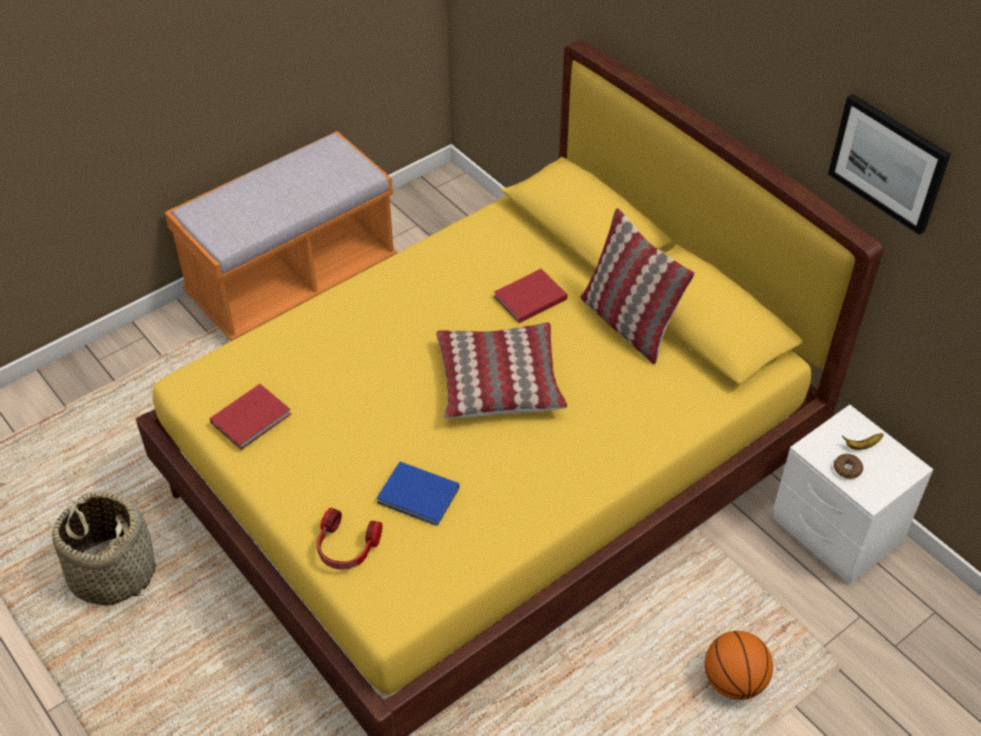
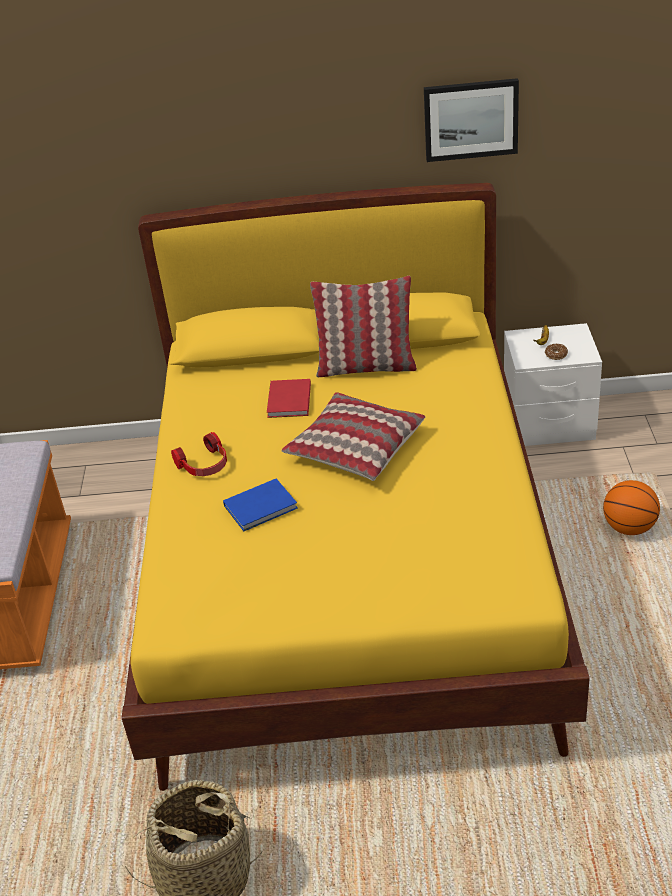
camera: 50 degrees left, 10 degrees down
red book [210,384,291,450] -> none
headphones [317,508,382,570] -> headphones moved to [171,432,227,476]
blue book [377,462,459,526] -> blue book moved to [223,479,298,531]

